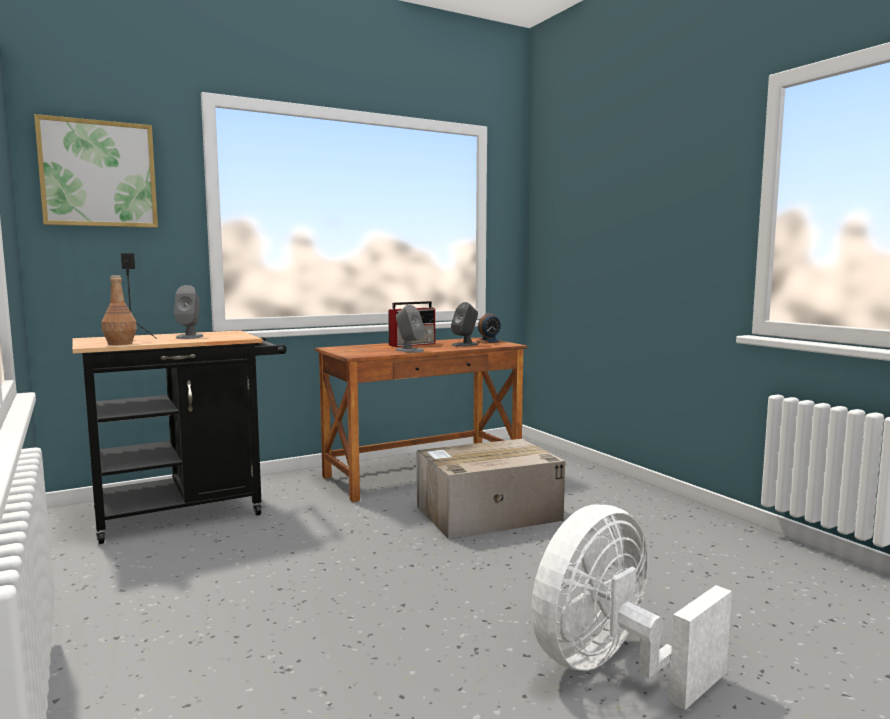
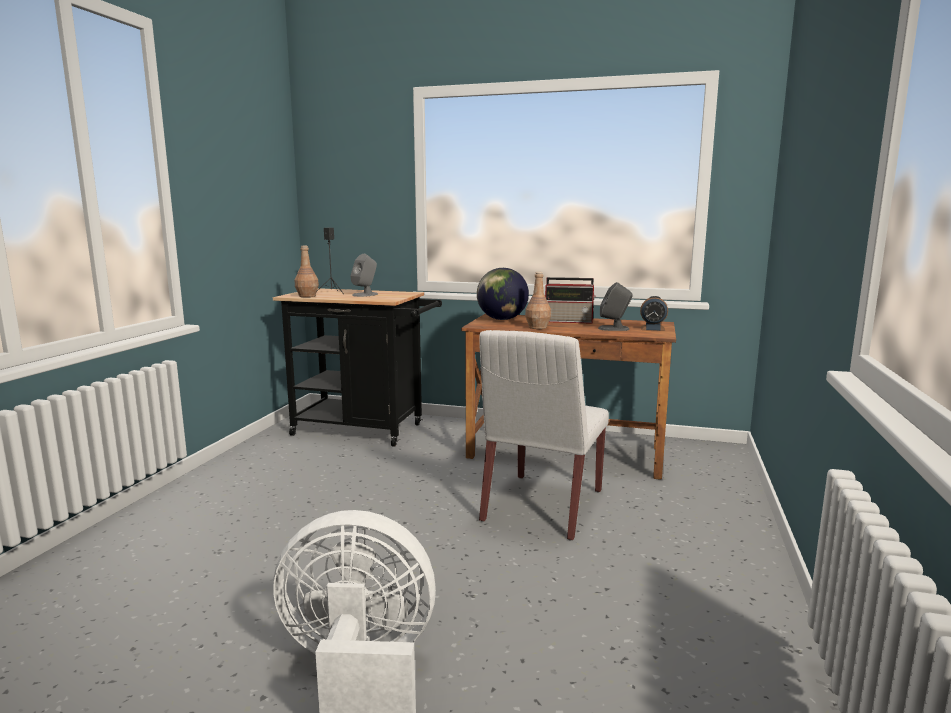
camera: 45 degrees right, 5 degrees up
picture [34,114,158,228] -> none
grey speaker [396,305,425,352] -> brown bottle [525,272,551,329]
cardboard box [417,439,565,539] -> white chair [479,330,609,541]
none -> globe [477,268,529,320]

